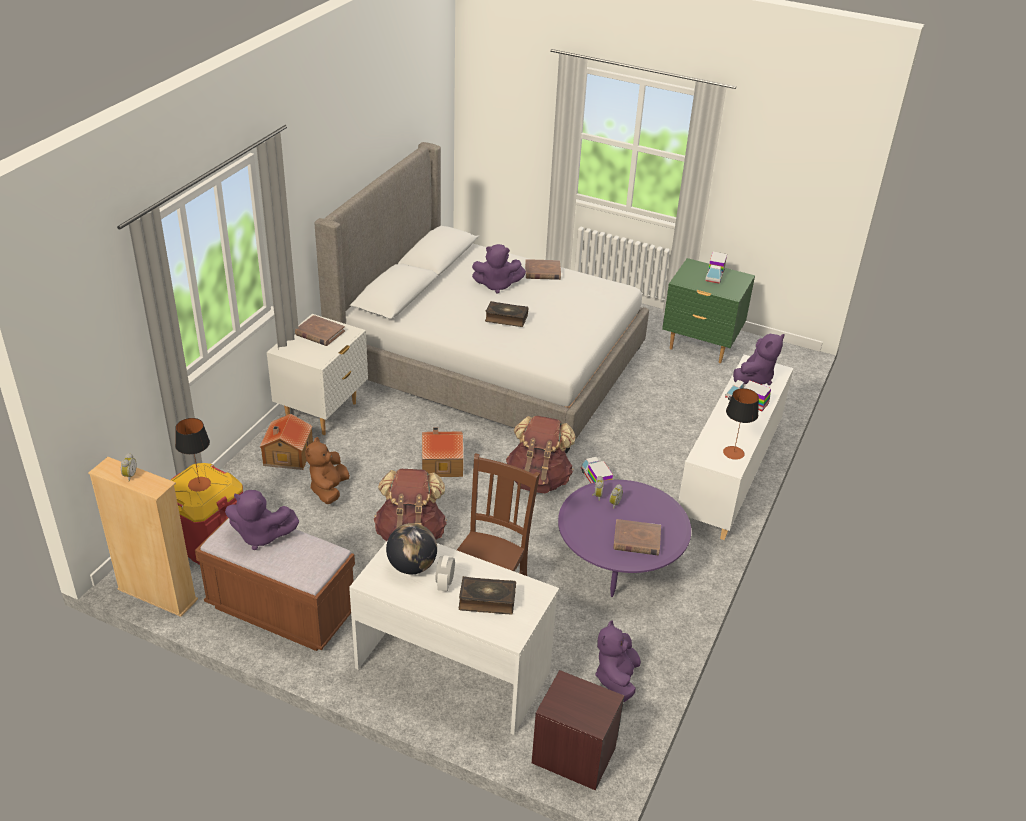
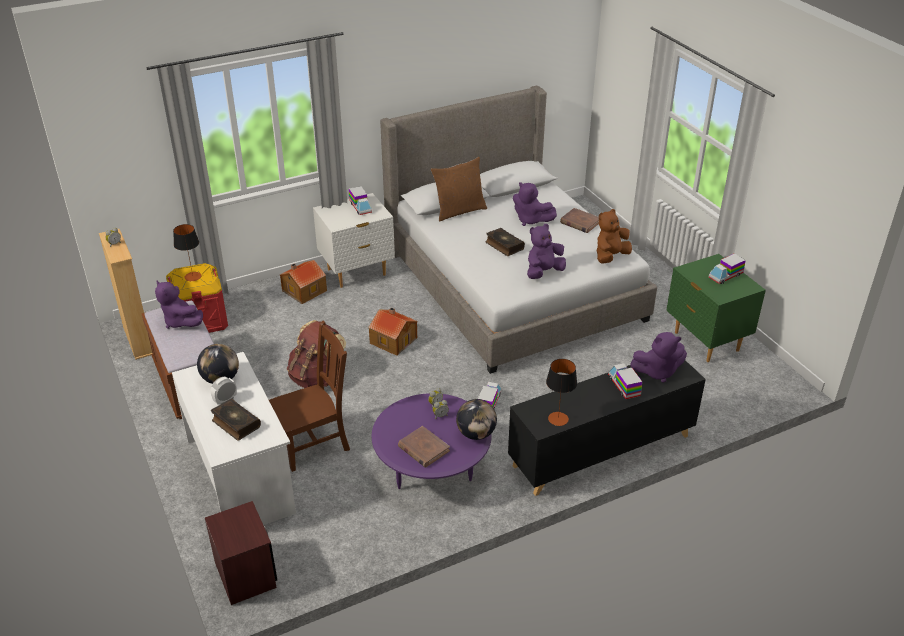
camera: 40 degrees right, 0 degrees up
brown book [295,315,345,346] -> toy truck [349,186,372,215]
brown plush toy [305,437,350,504] -> brown plush toy moved to [597,209,632,264]
brown backpack [506,416,575,493] -> none
purple plush toy [596,620,641,702] -> purple plush toy moved to [527,224,566,279]
white cabinet [678,354,793,540] -> black cabinet [508,360,706,496]
none -> brown pillow [431,157,487,221]
none -> globe [456,399,497,440]

